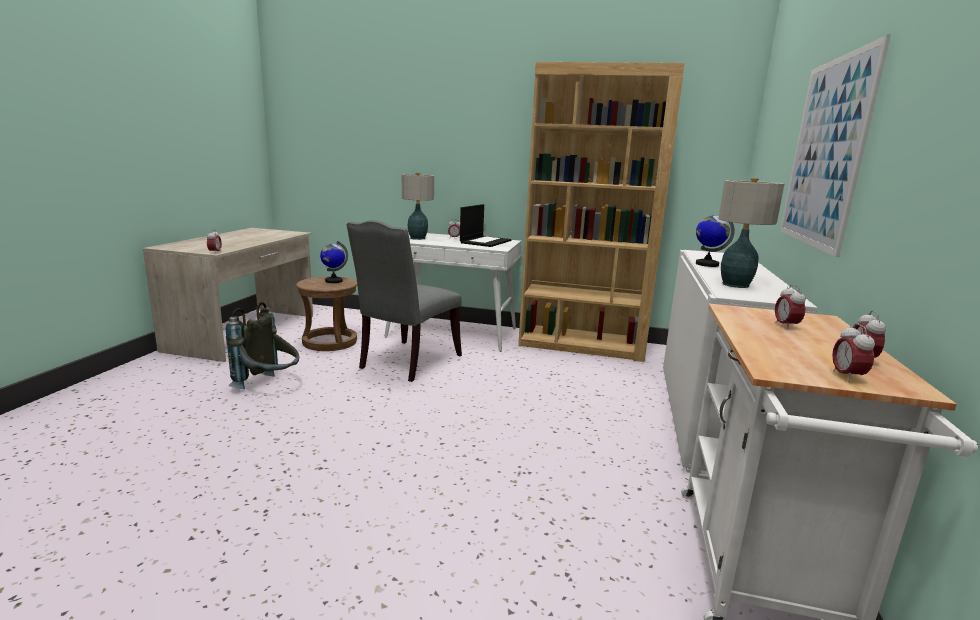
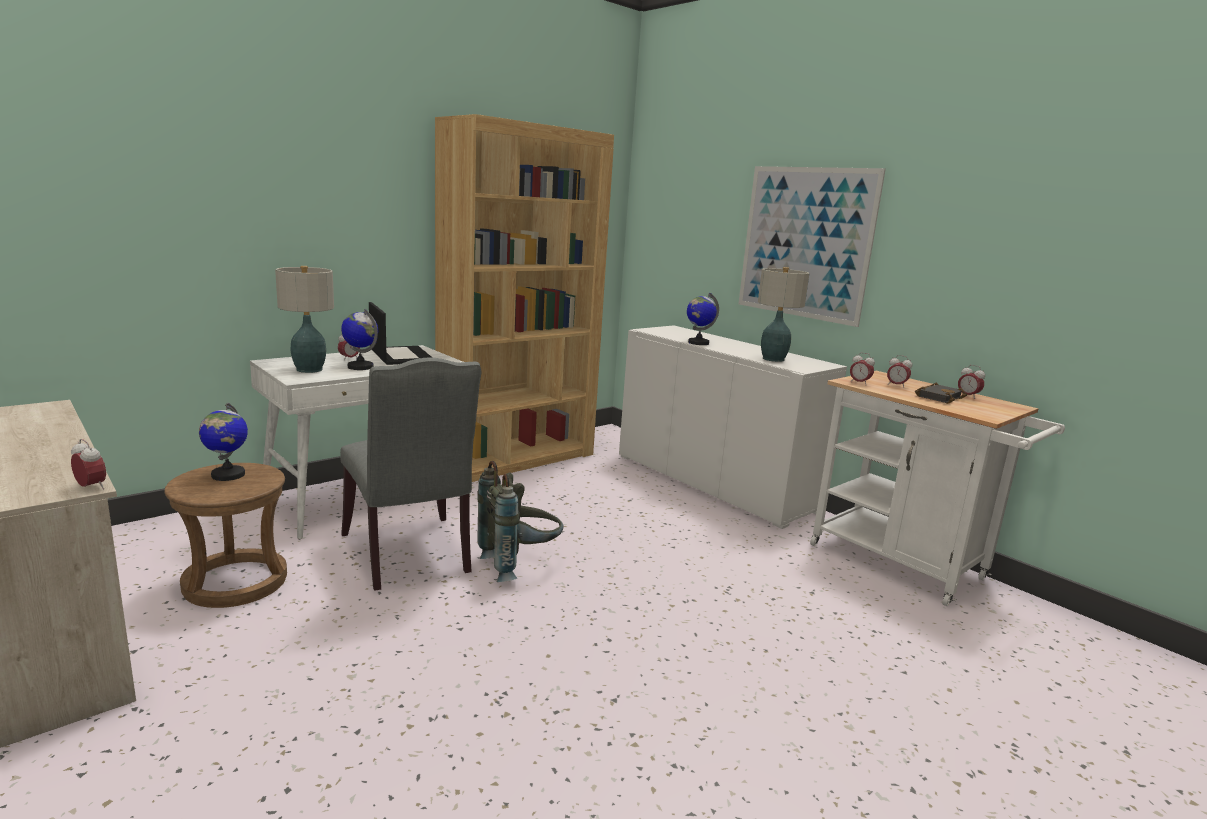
camera: 55 degrees left, 0 degrees up
grey backpack [226,302,299,389] -> grey backpack moved to [477,461,564,582]
alarm clock [832,323,875,382] -> alarm clock moved to [850,353,875,384]
none -> globe [341,309,378,370]
none -> black book [915,383,967,404]

